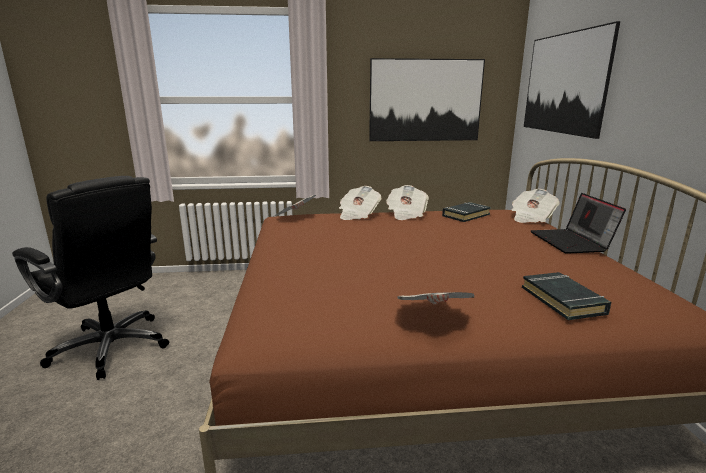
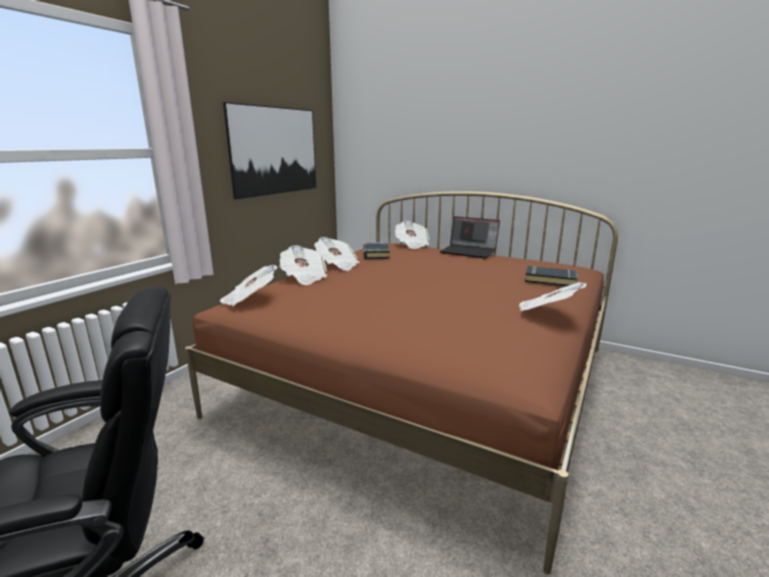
camera: 55 degrees left, 0 degrees up
picture [524,21,620,139] -> none

